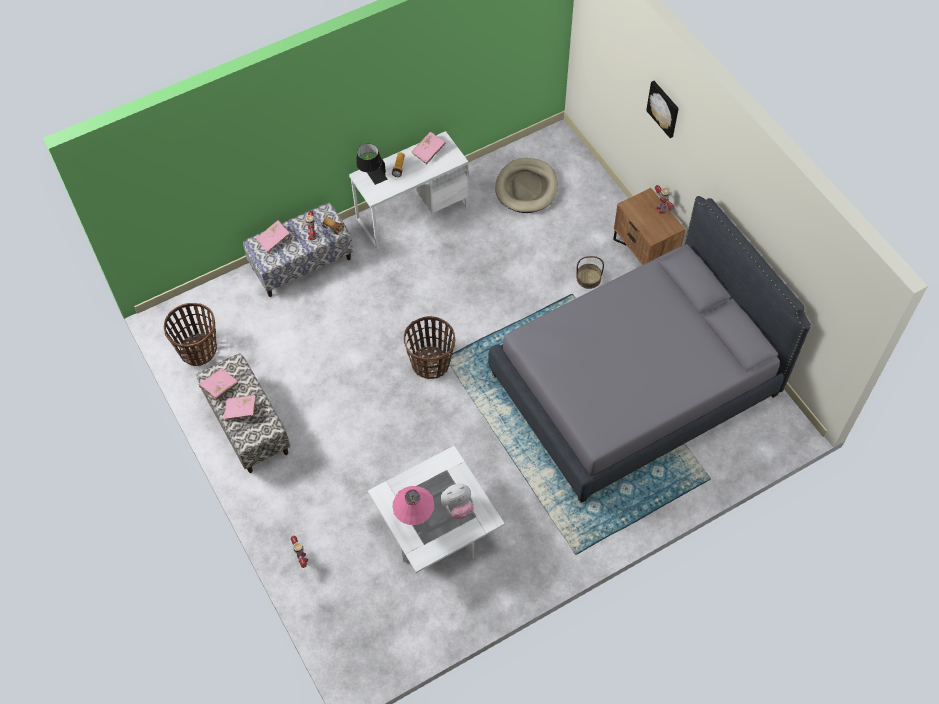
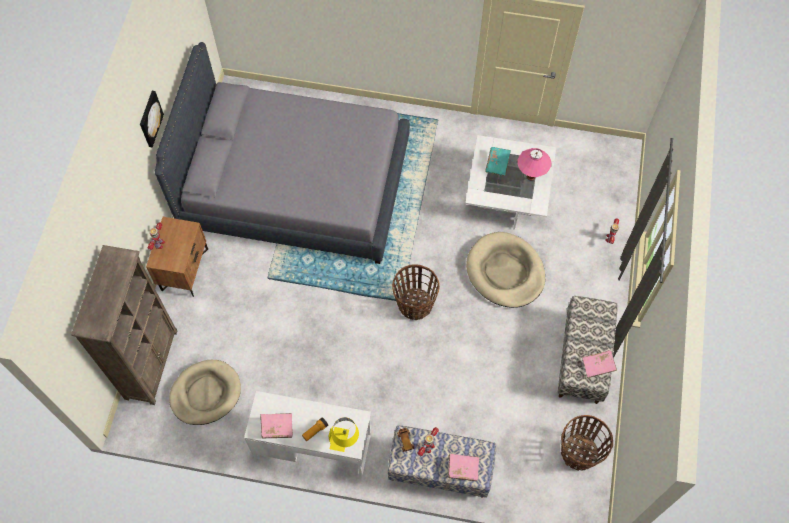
camera: 140 degrees left, 5 degrees up
pink book [224,395,257,421] -> none
black table lamp [356,144,388,185] -> yellow table lamp [328,417,359,452]
plush toy [441,484,474,519] -> turquoise book [485,147,511,176]
basket [576,256,604,289] -> none
picture [646,81,679,138] -> picture moved to [140,91,164,147]
none -> brown bookcase [71,245,177,405]
none -> beige dog bed [466,232,545,308]

